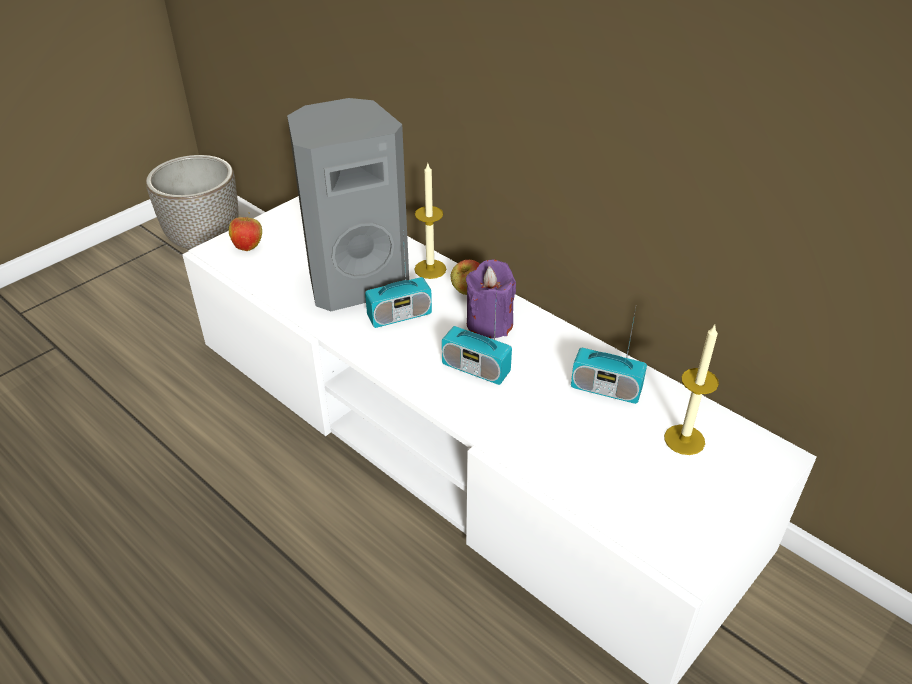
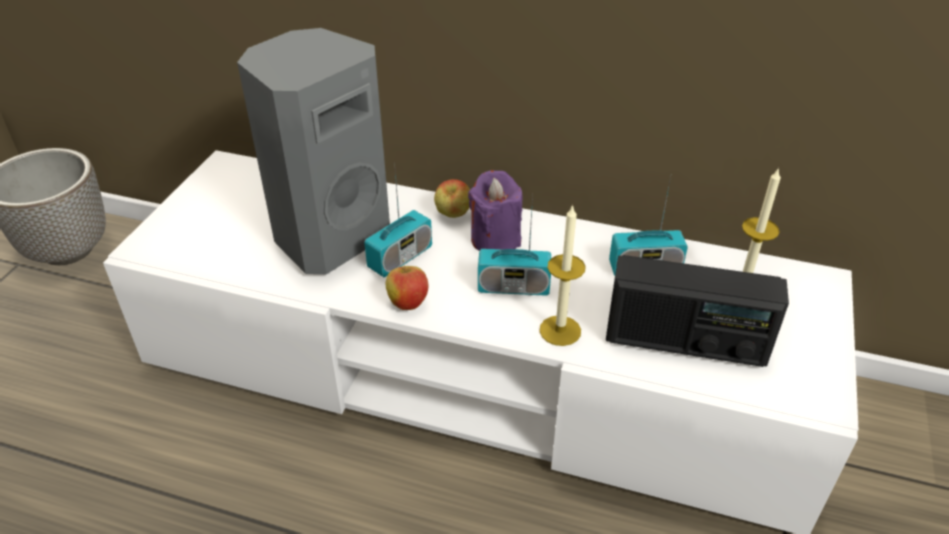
camera: 25 degrees left, 0 degrees up
apple [229,212,262,251] -> apple moved to [385,259,428,310]
candle [414,164,446,279] -> candle moved to [539,204,586,346]
none -> radio [606,255,789,367]

